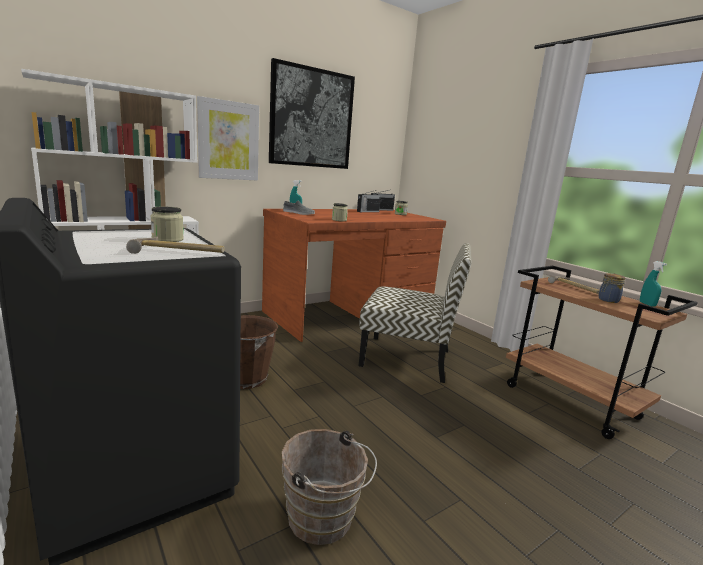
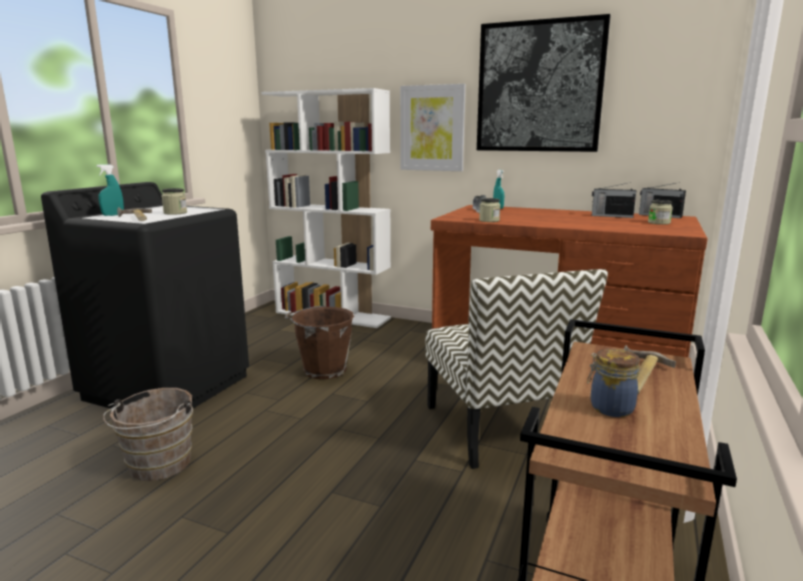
camera: 60 degrees right, 0 degrees up
turquoise spray bottle [640,261,667,307] -> turquoise spray bottle moved to [97,164,124,216]

